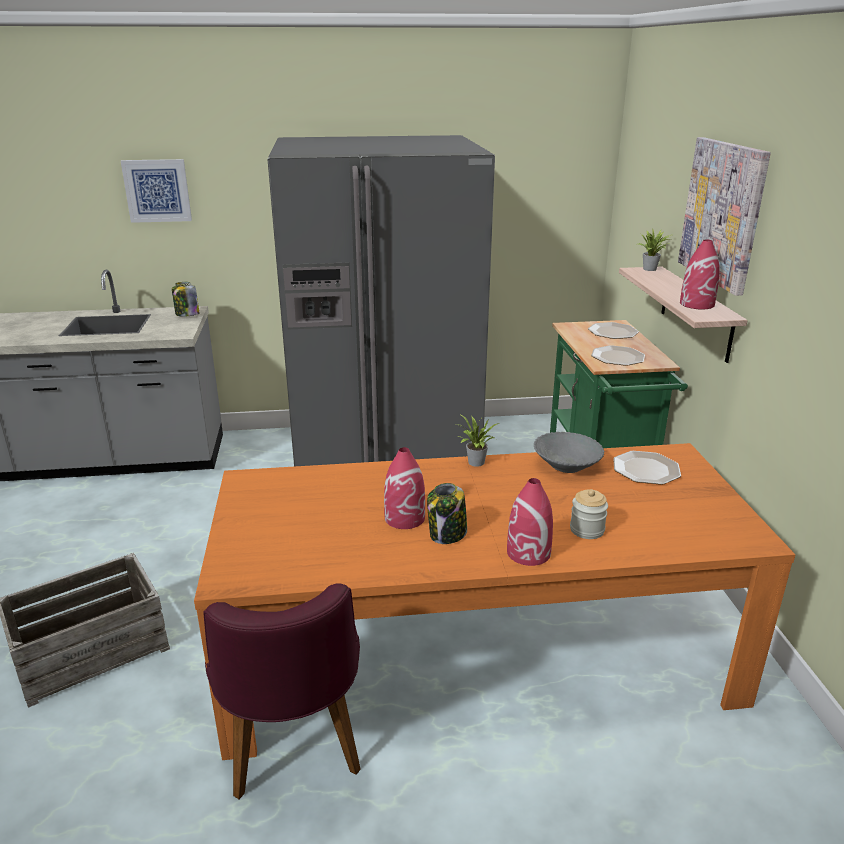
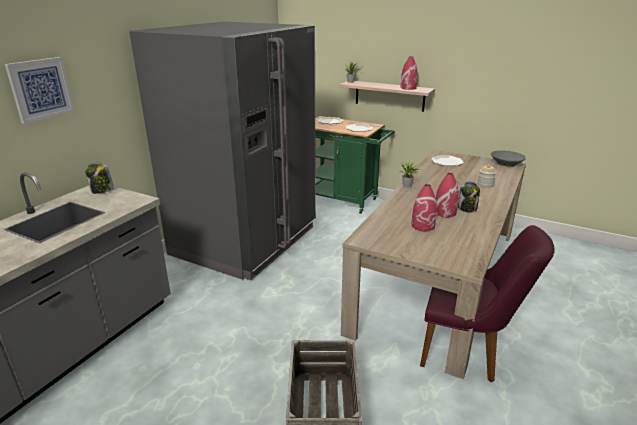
camera: 55 degrees left, 0 degrees up
orange dining table [194,443,796,760] -> beige dining table [341,150,526,379]
red vase [507,478,553,566] -> red vase moved to [411,184,437,231]
grey bowl [534,432,604,473] -> grey bowl moved to [491,150,526,167]
picture [678,137,771,296] -> none

